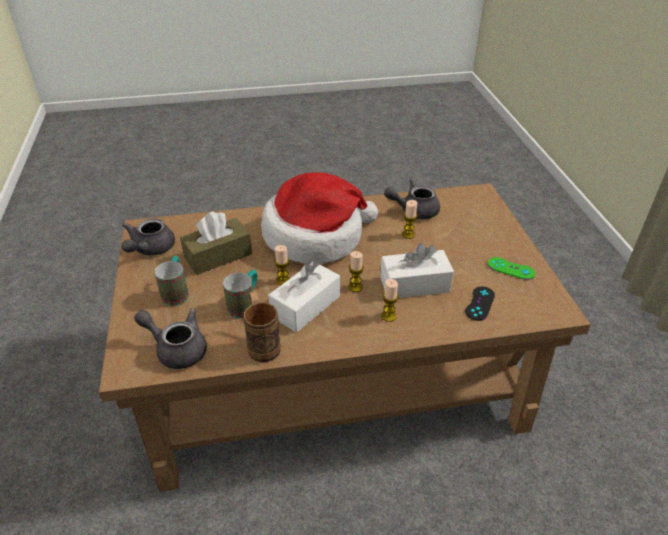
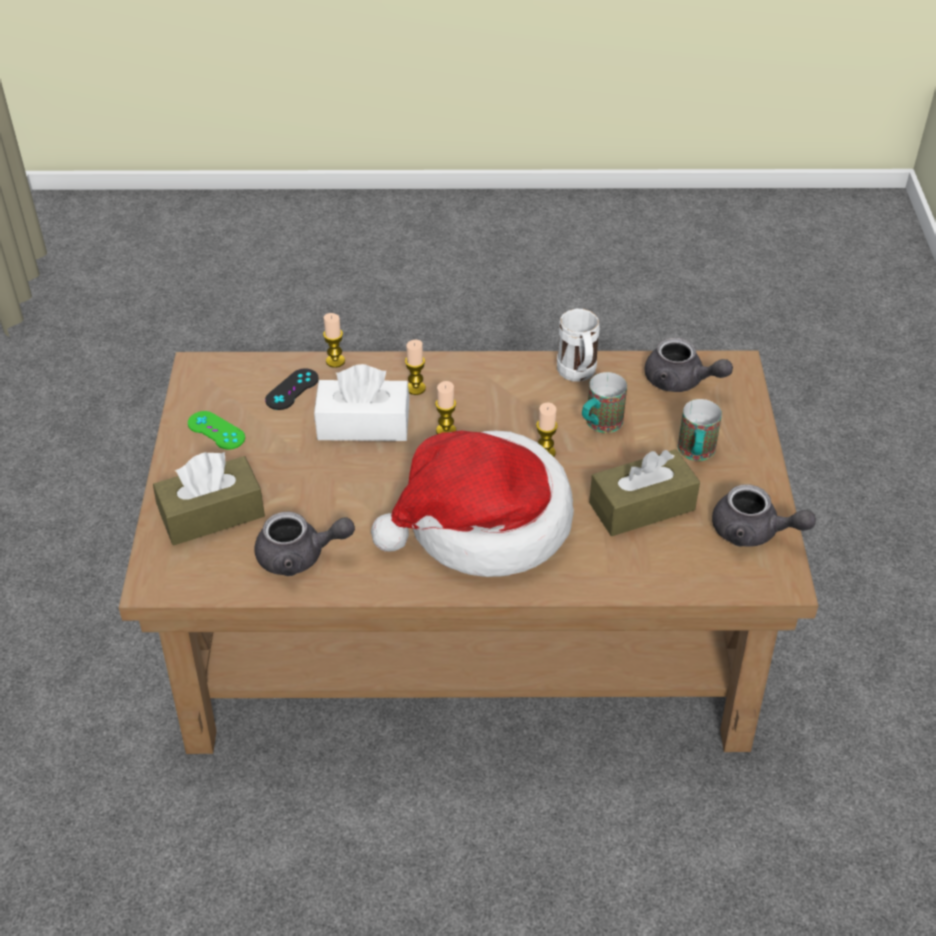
camera: 170 degrees left, 5 degrees up
grey teapot [122,218,175,256] -> grey teapot turned 90 degrees clockwise [712,484,816,547]
brown mug [243,291,281,362] -> white mug [557,309,600,381]
white tissue box [268,261,340,332] -> none
candle [402,200,418,239] -> candle moved to [323,313,345,368]
none -> brown tissue box [153,452,265,545]

